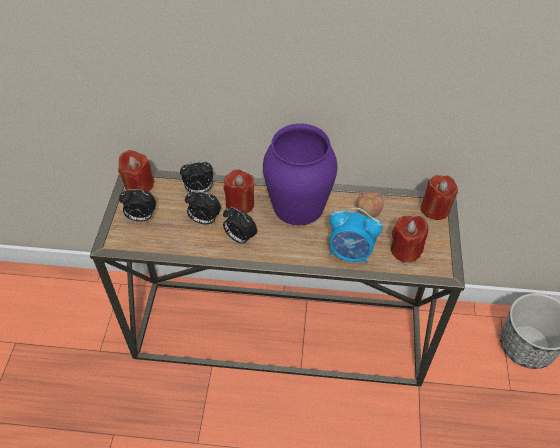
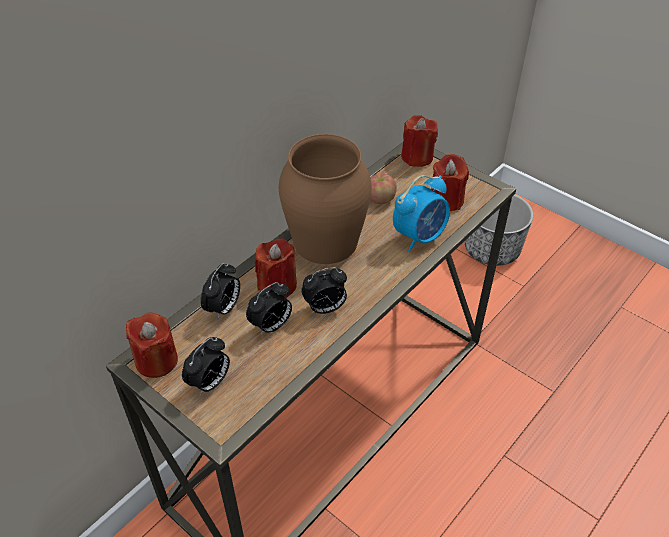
camera: 55 degrees left, 5 degrees down
purple vase [263,123,337,225] -> brown vase [279,134,372,264]

